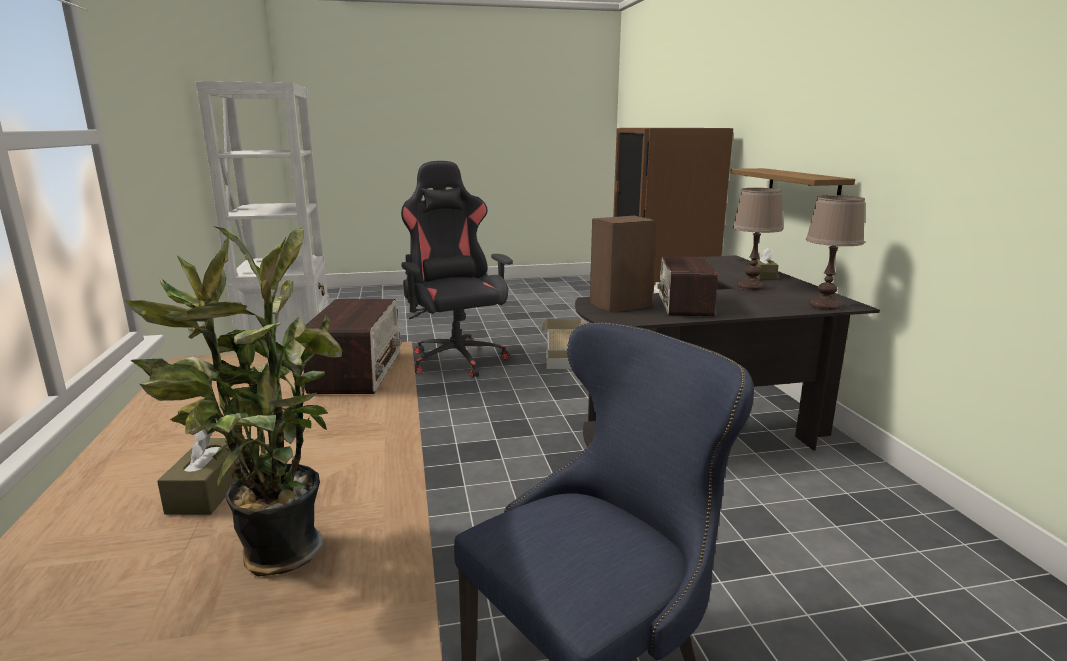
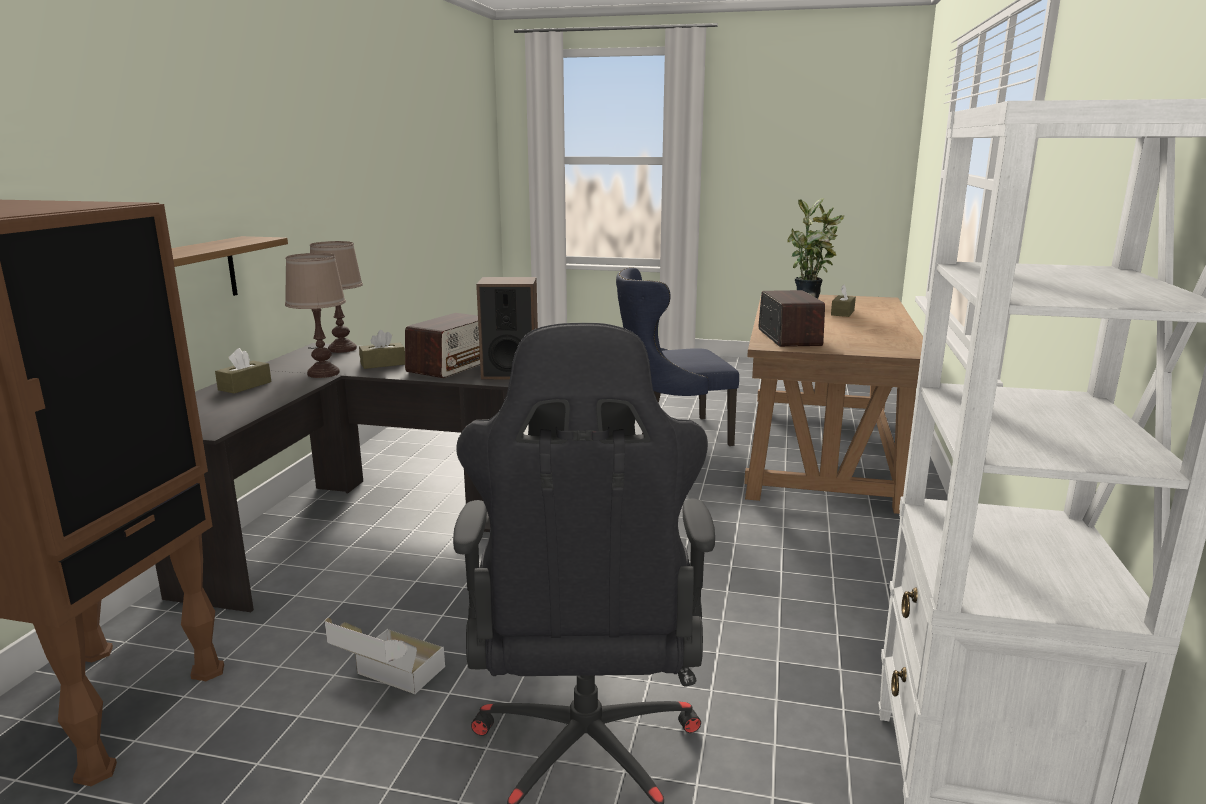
camera: 155 degrees left, 0 degrees up
radio [303,299,402,394] -> radio turned 150 degrees clockwise [759,290,825,347]
none -> brown tissue box [359,330,405,369]

